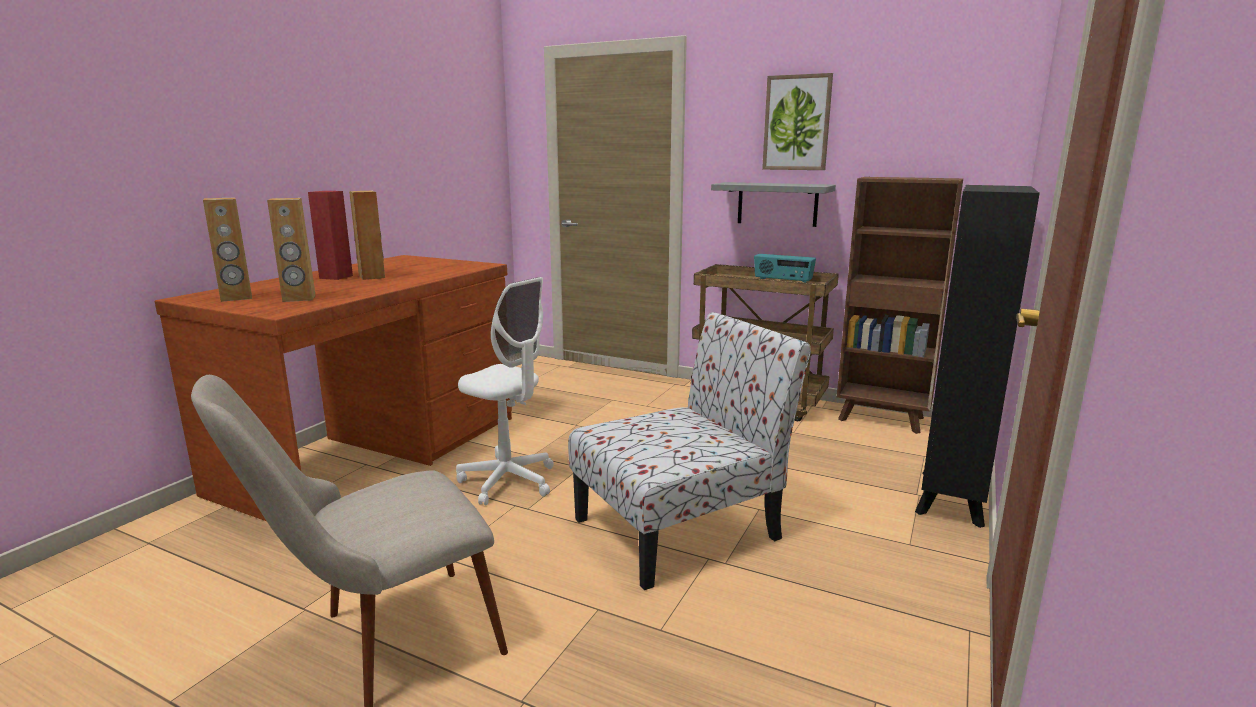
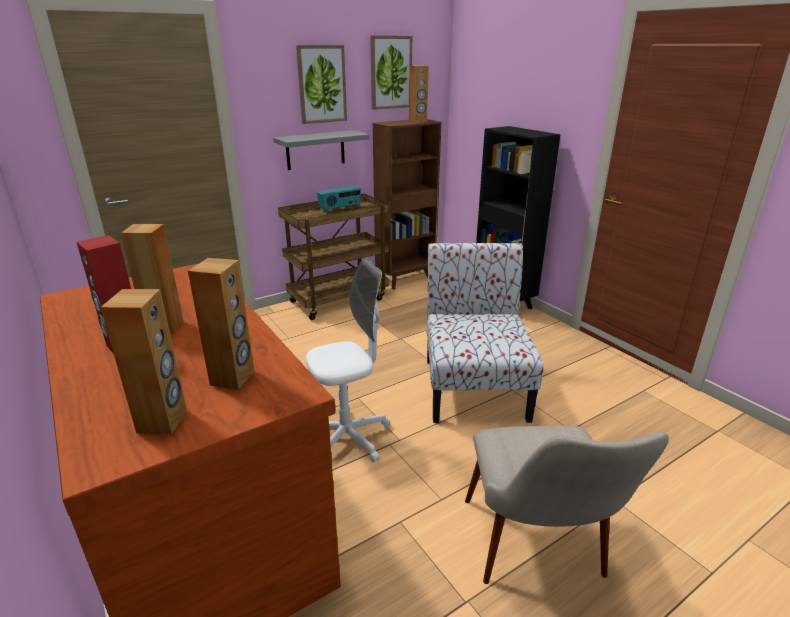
camera: 60 degrees left, 10 degrees up
none -> picture [370,36,412,110]
none -> brown speaker [409,65,429,122]

